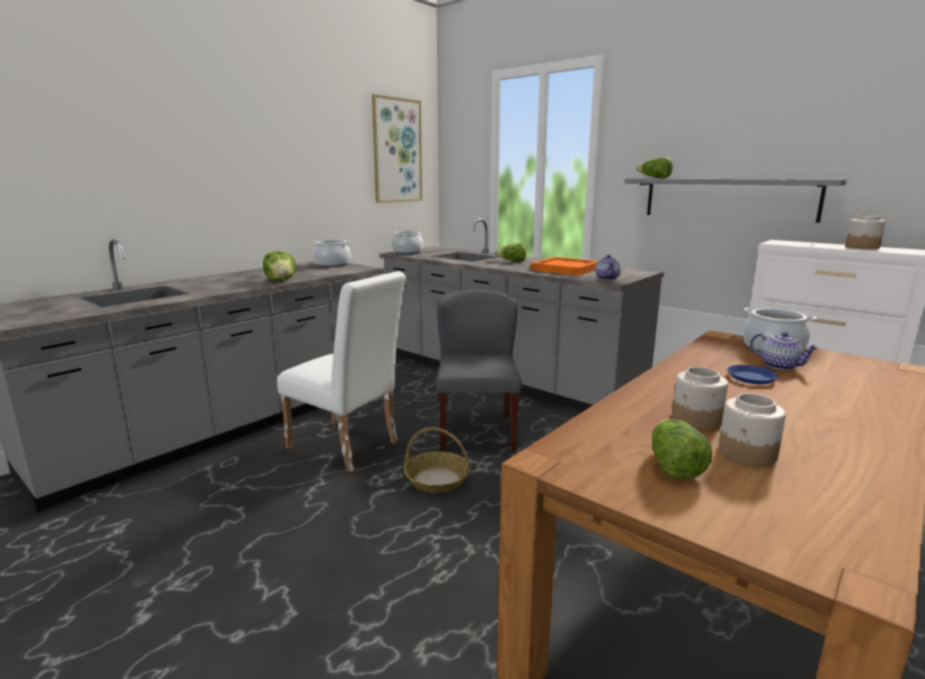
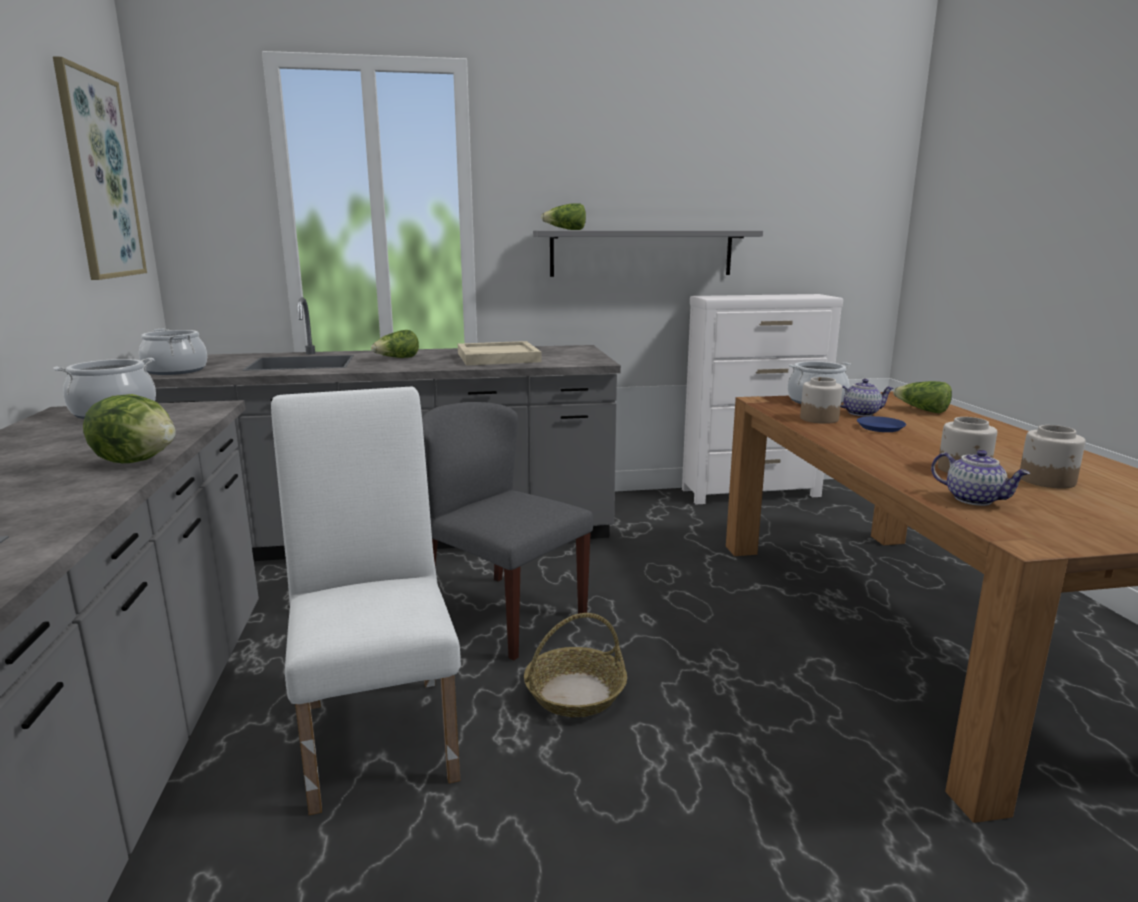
camera: 50 degrees left, 0 degrees up
white chair [277,271,406,472] -> white chair turned 90 degrees counterclockwise [271,386,461,815]
orange tray [531,257,599,276] -> beige tray [458,341,542,366]
teapot [596,255,621,280] -> teapot moved to [931,450,1030,506]
lettuce [652,419,712,479] -> lettuce moved to [893,381,952,414]
jar [845,215,886,250] -> jar moved to [800,377,842,424]

